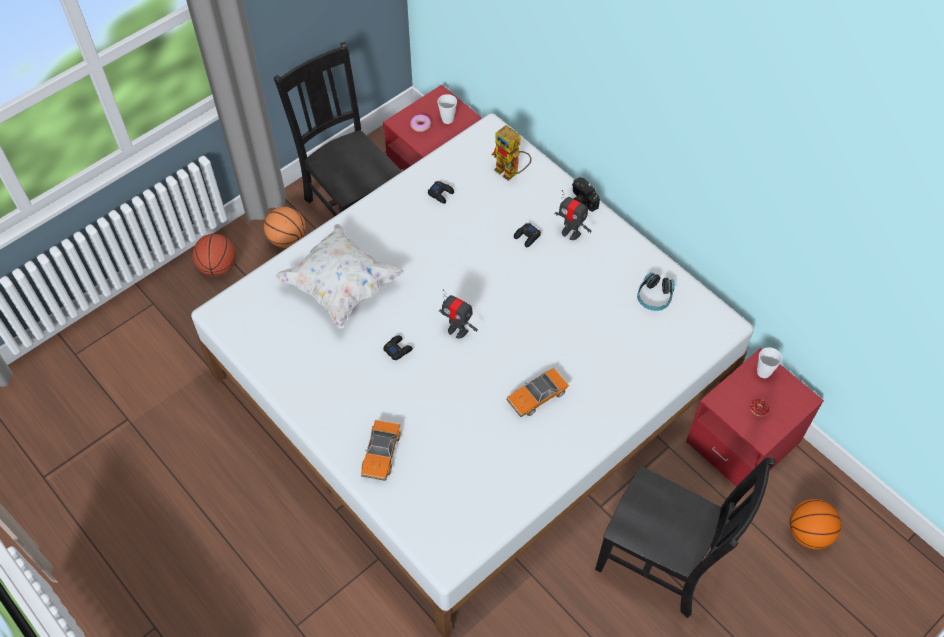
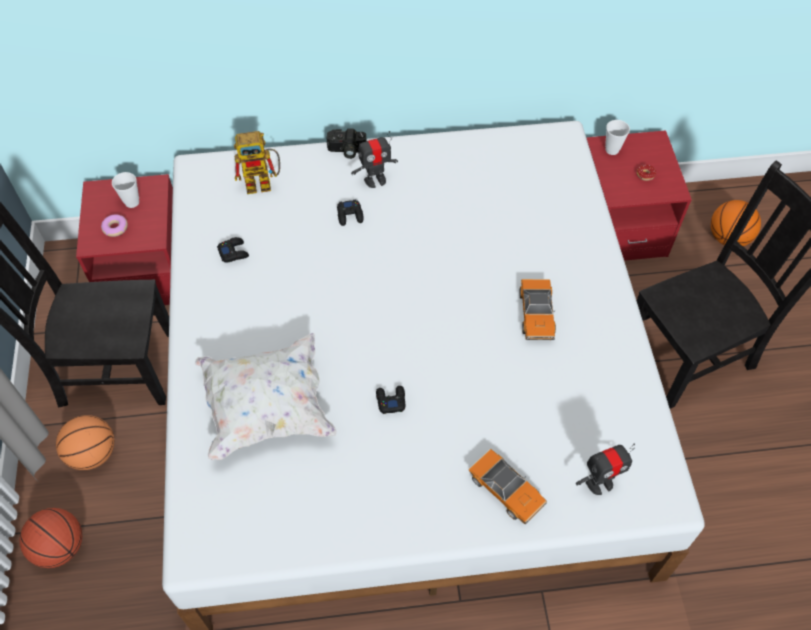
camera: 55 degrees left, 0 degrees up
toy robot [439,290,478,339] -> toy robot moved to [576,444,635,495]
headphones [637,272,675,311] -> none

